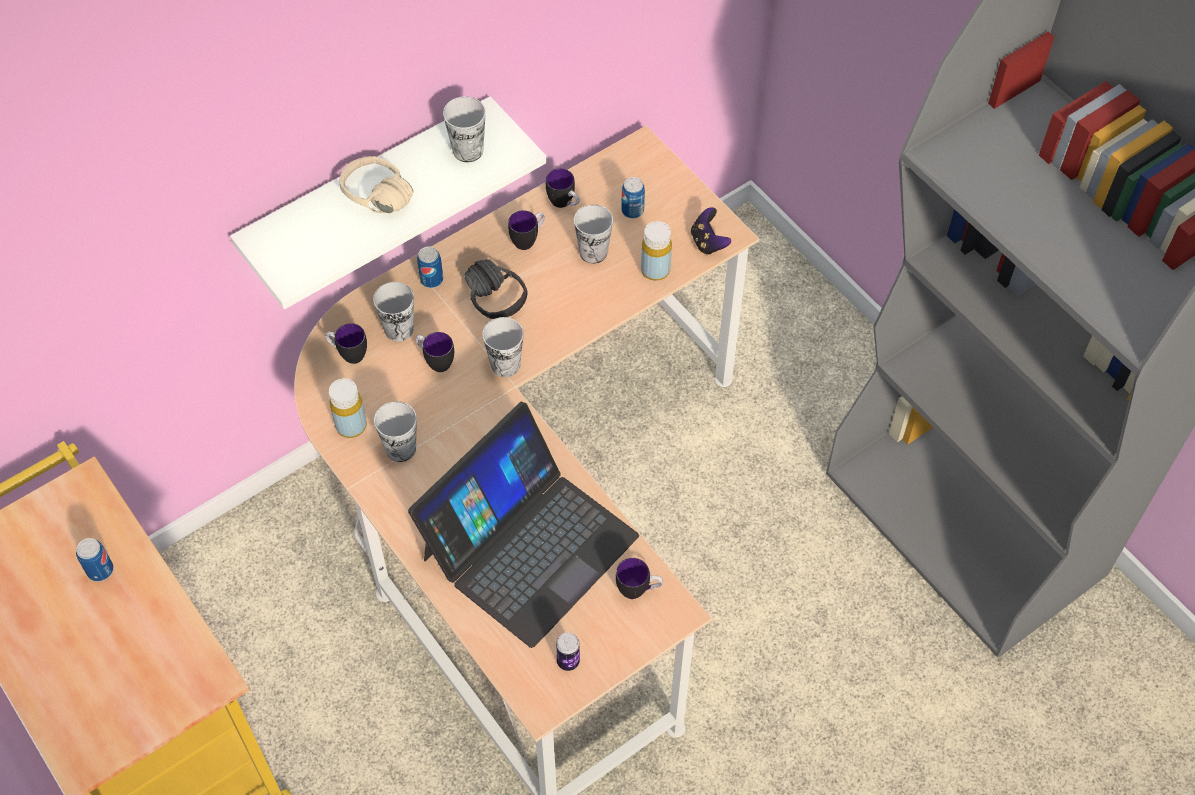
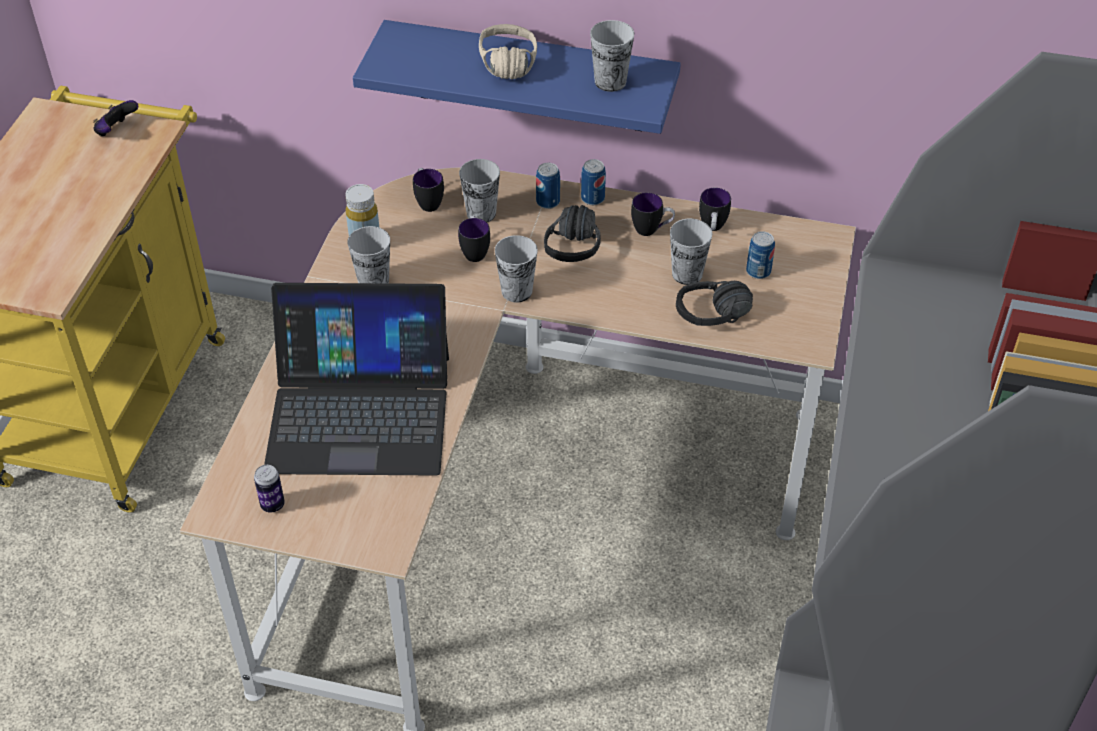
camera: 50 degrees right, 10 degrees down
can [76,538,113,582] -> can moved to [581,159,606,205]
white shelf [230,96,547,309] -> blue shelf [353,20,681,134]
mug [616,558,663,599] -> none
yellow bottle [641,221,672,281] -> black headphones [676,281,753,326]
game controller [691,207,731,255] -> game controller moved to [93,100,138,137]

